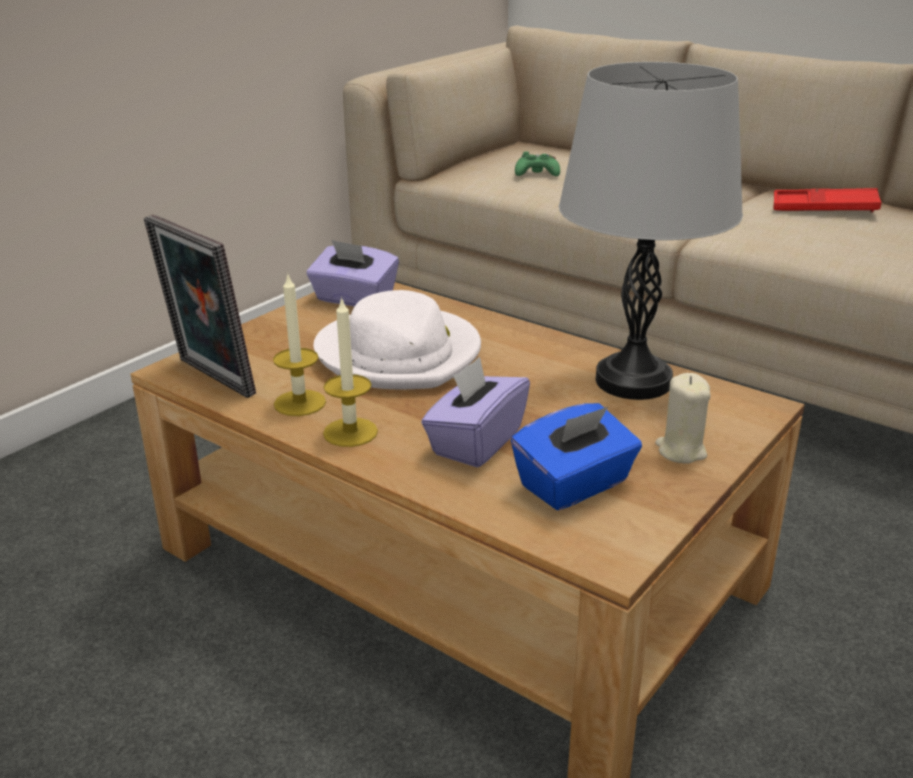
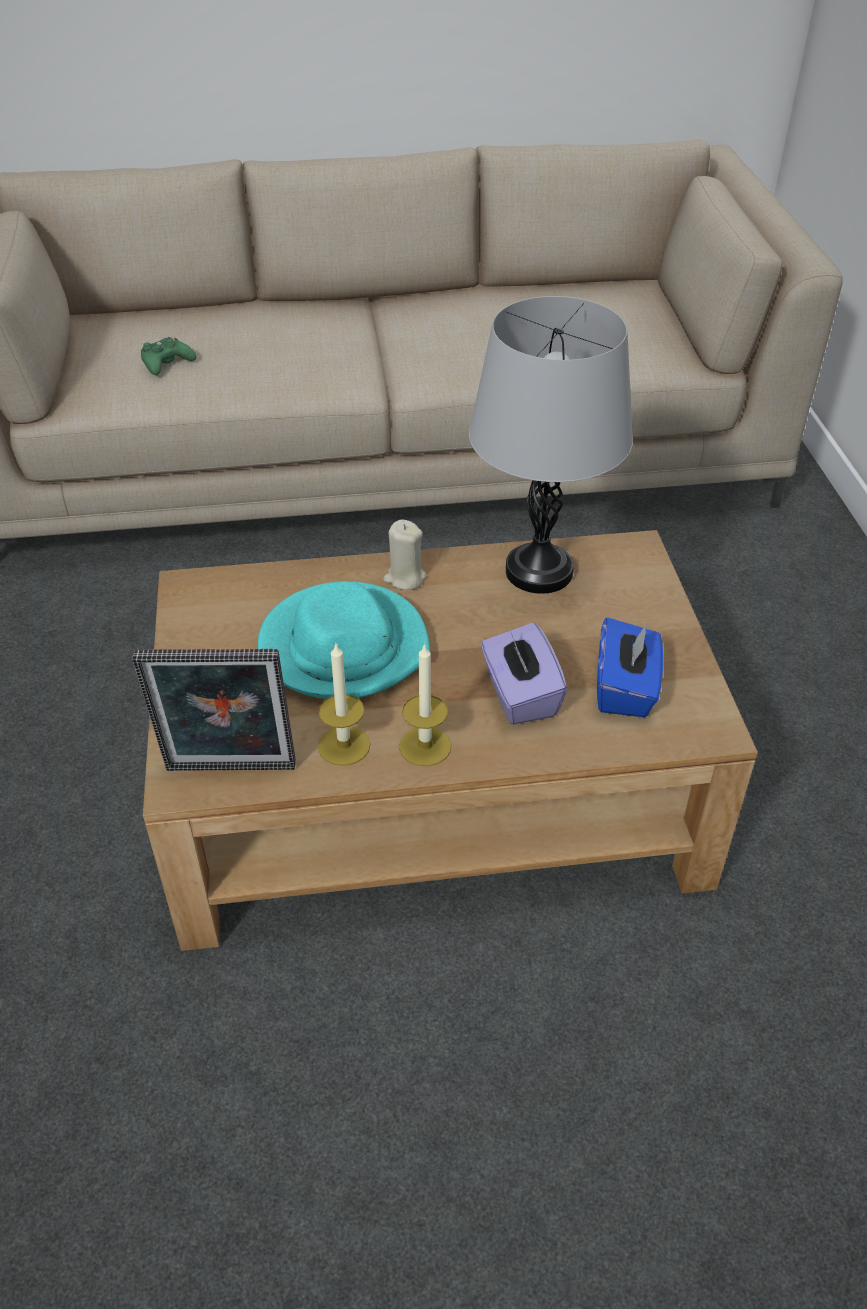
camera: 45 degrees left, 15 degrees up
purple tissue box [307,240,399,307] -> none
white hat [314,290,481,389] -> turquoise hat [258,581,430,699]
beige candle [655,373,711,464] -> beige candle moved to [383,519,427,590]
red tray [773,188,881,212] -> none

